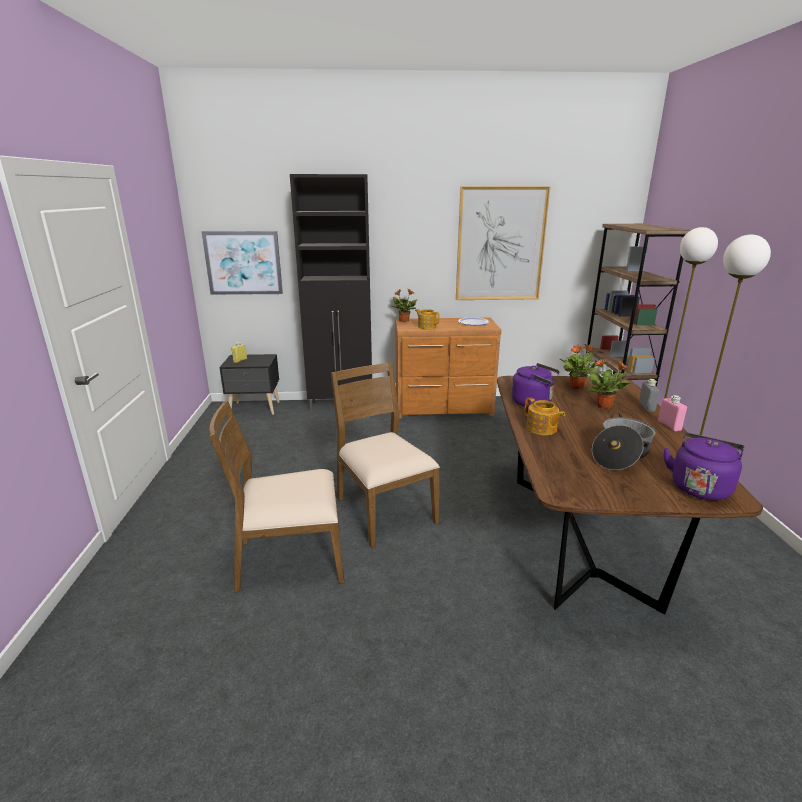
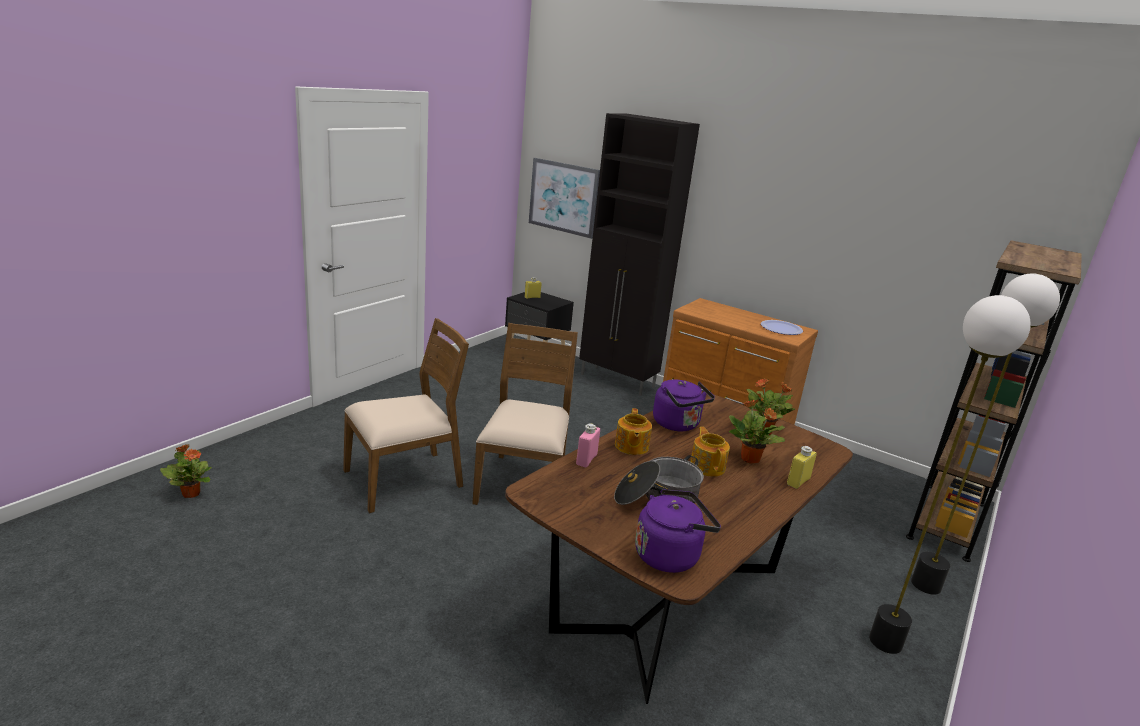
camera: 35 degrees right, 0 degrees up
brown chair [209,400,345,593] -> brown chair turned 120 degrees clockwise [343,318,469,513]
potted plant [391,289,417,322] -> potted plant moved to [160,444,212,498]
teapot [415,309,440,329] -> teapot moved to [690,427,730,477]
picture [456,186,550,300] -> none
grey bottle [639,379,660,412] -> yellow bottle [787,446,817,489]
pink bottle [658,395,687,431] -> pink bottle moved to [576,423,600,467]

